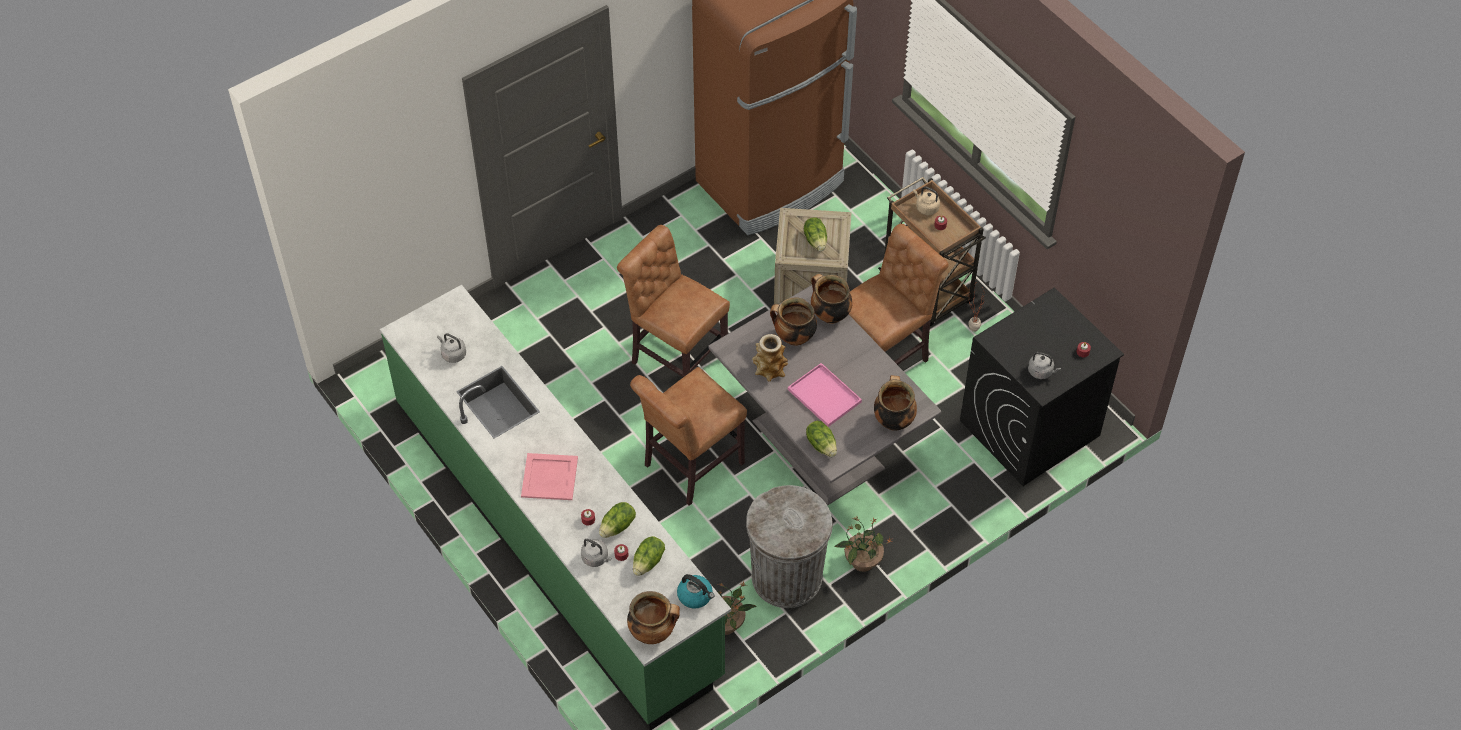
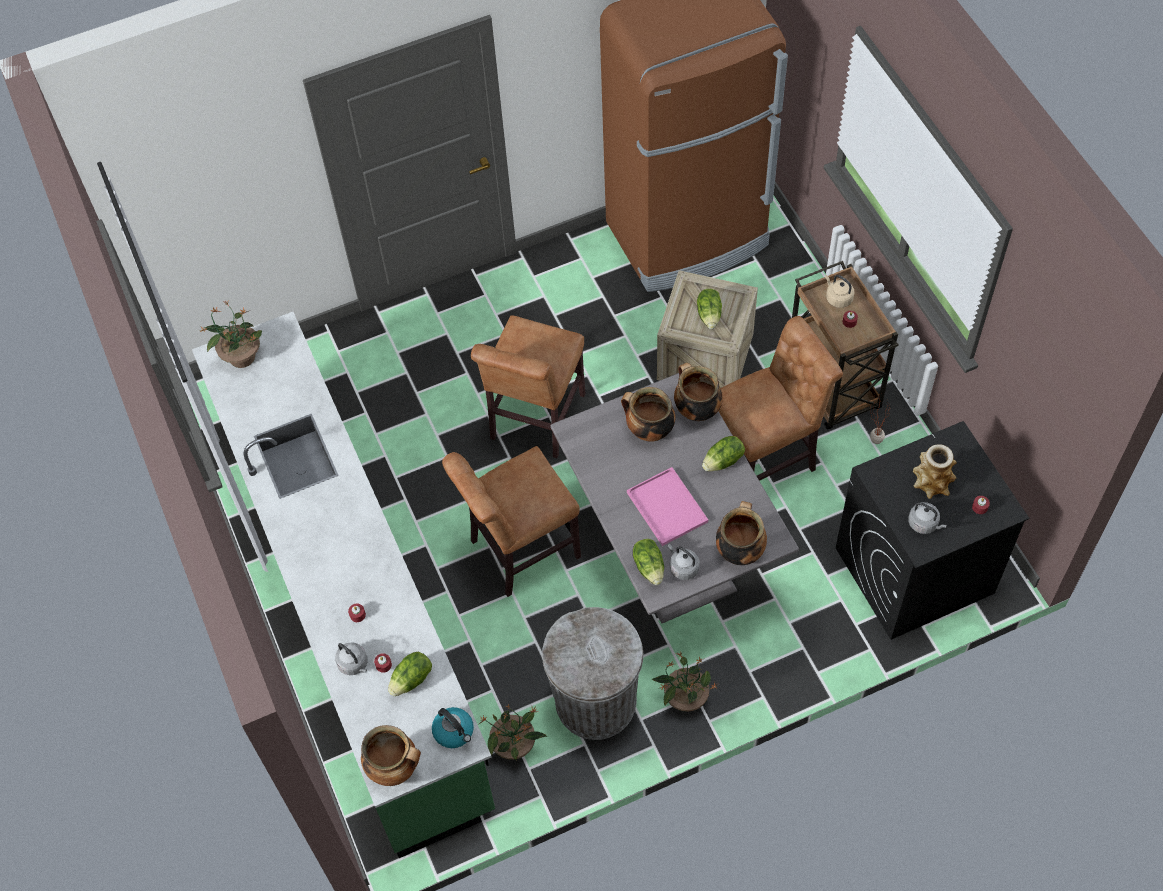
camera: 15 degrees right, 5 degrees up
grey kettle [437,333,466,363] -> grey kettle moved to [668,544,700,580]
pink tray [521,453,578,500] -> none
lettuce [599,502,636,538] -> lettuce moved to [702,436,745,471]
brown chair [617,225,730,377] -> brown chair turned 120 degrees counterclockwise [471,315,586,458]
vase [752,334,788,382] -> vase moved to [913,445,957,499]
none -> potted plant [200,301,262,368]

